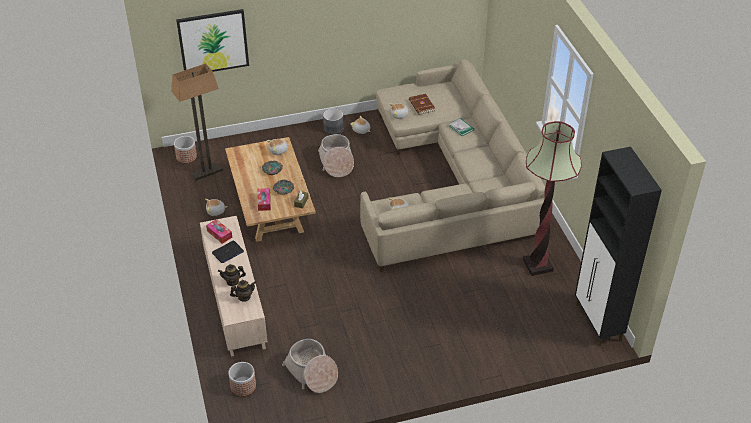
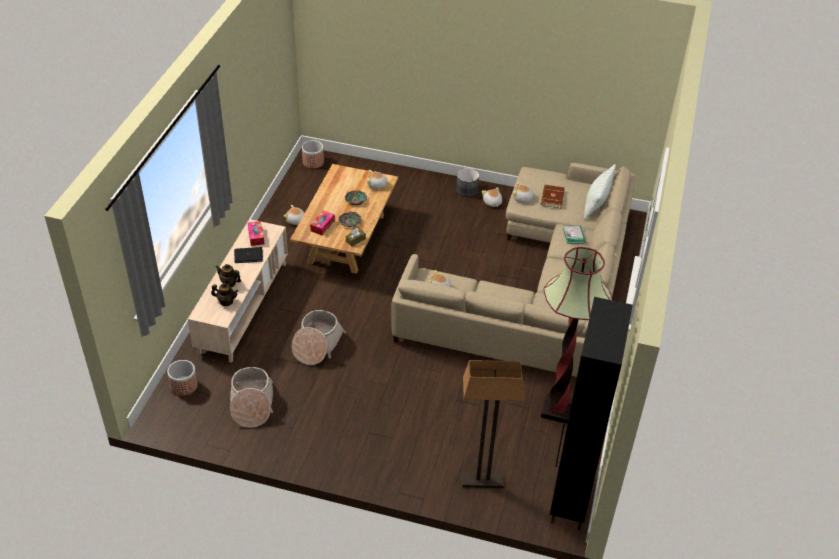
camera: 30 degrees right, 0 degrees up
floor lamp [171,63,223,181] -> floor lamp moved to [462,360,524,488]
picture [176,9,249,72] -> none
basket [318,134,354,177] -> basket moved to [292,310,346,365]
none -> pillow [584,164,616,220]

